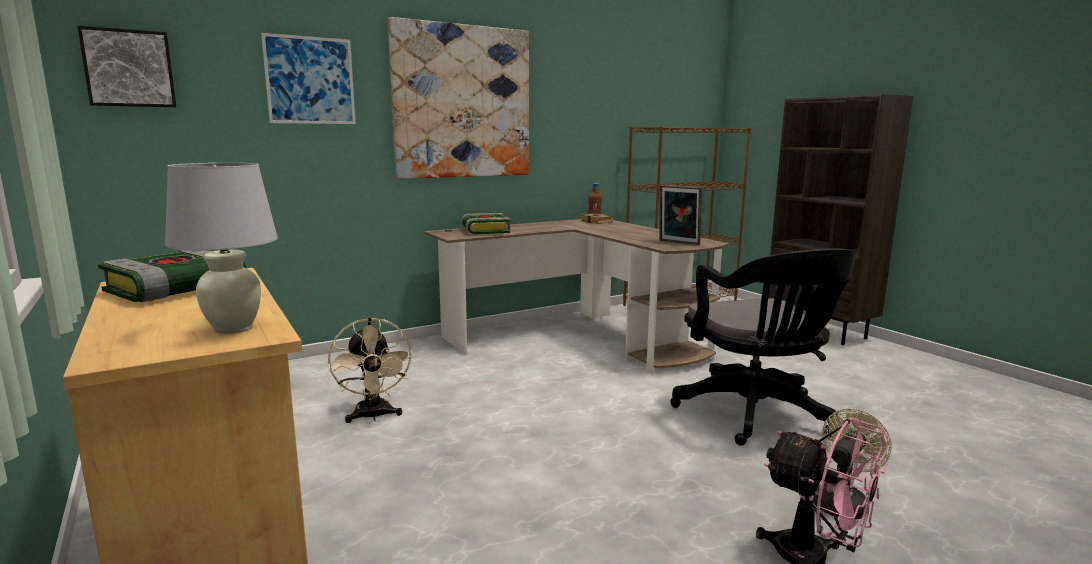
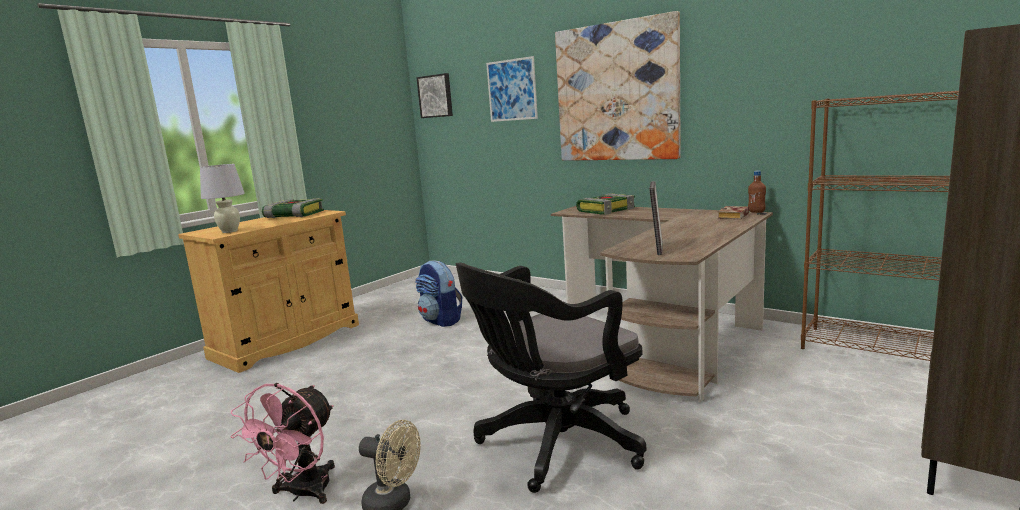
camera: 70 degrees right, 0 degrees up
beige fan [328,317,413,423] -> backpack [415,260,462,327]

